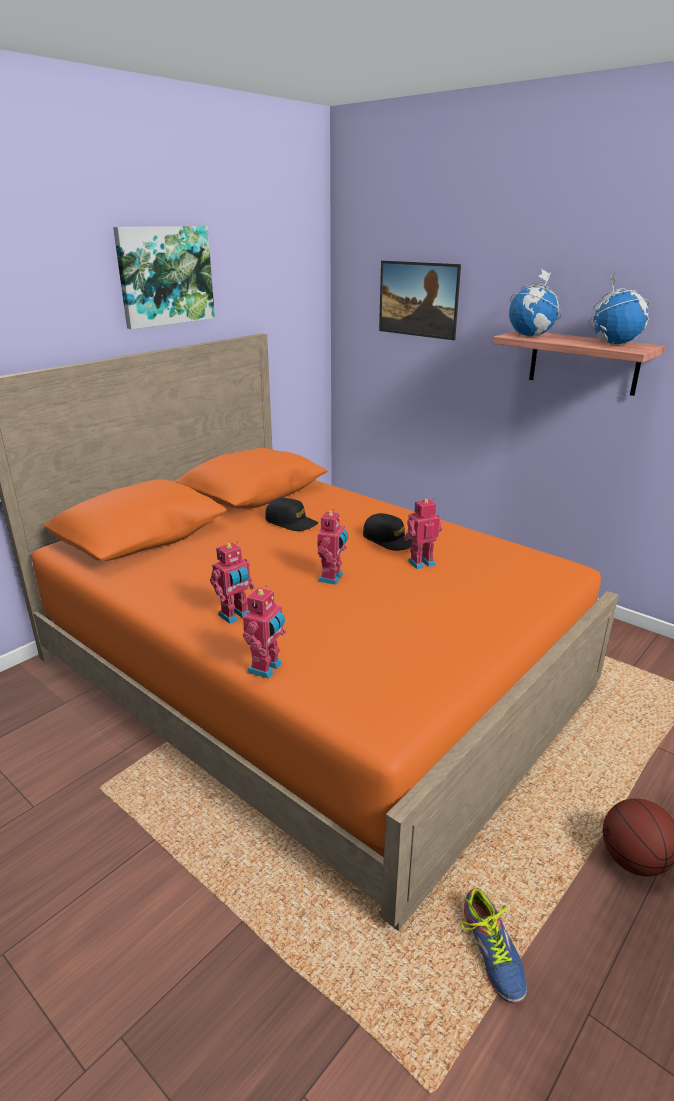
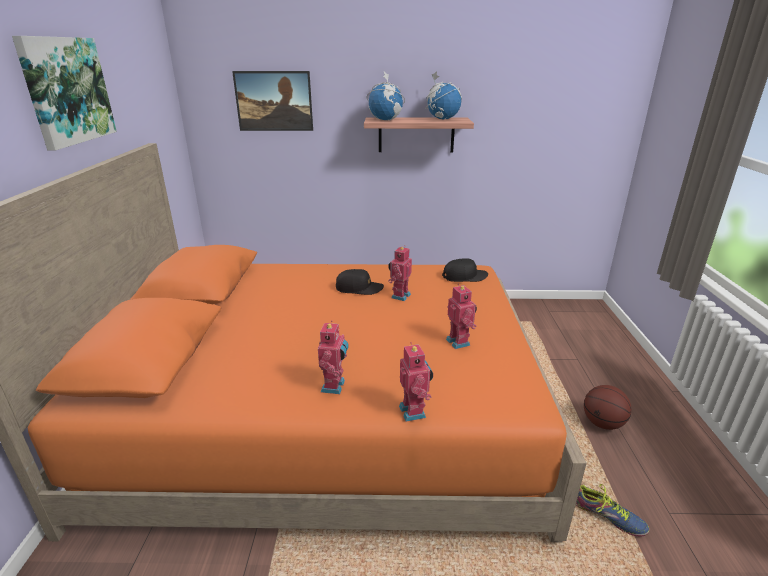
camera: 40 degrees left, 0 degrees up
black cap [265,498,318,531] -> black cap moved to [442,258,488,282]
toy robot [317,509,348,585] -> toy robot moved to [446,284,477,349]

